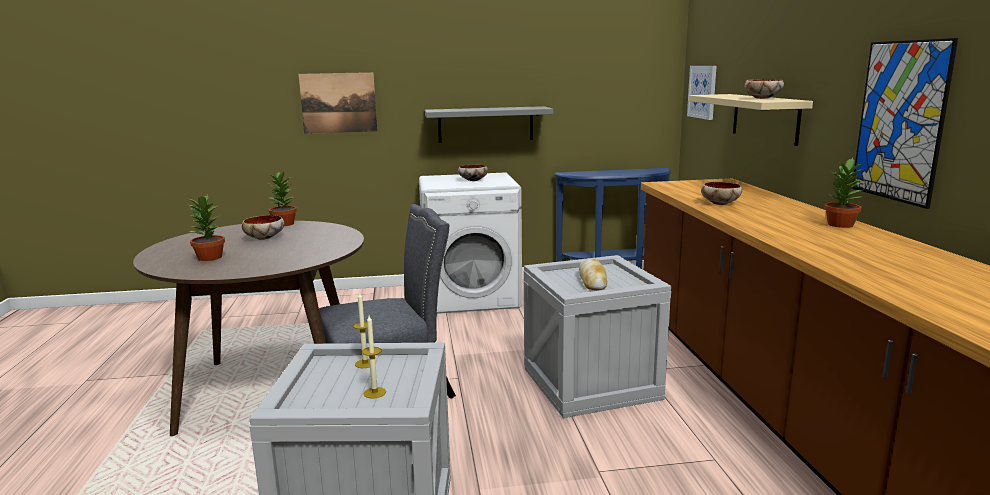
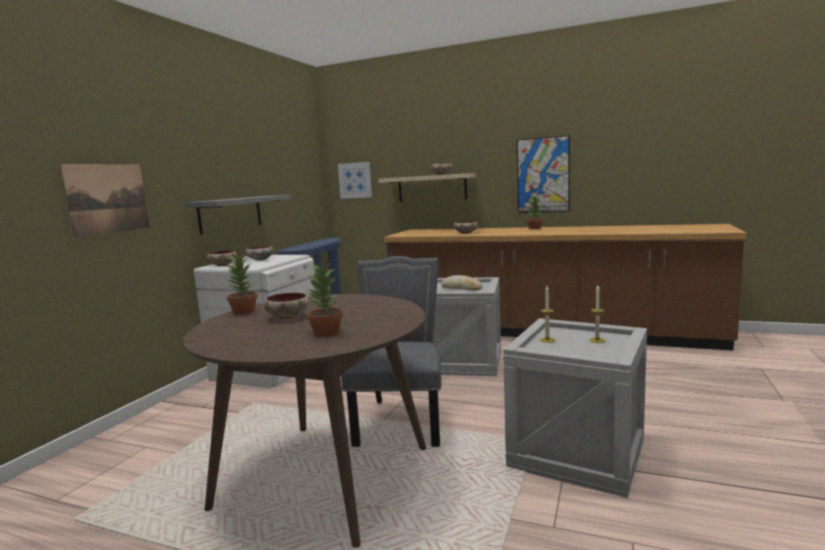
camera: 60 degrees left, 5 degrees down
none -> bowl [207,250,237,266]

